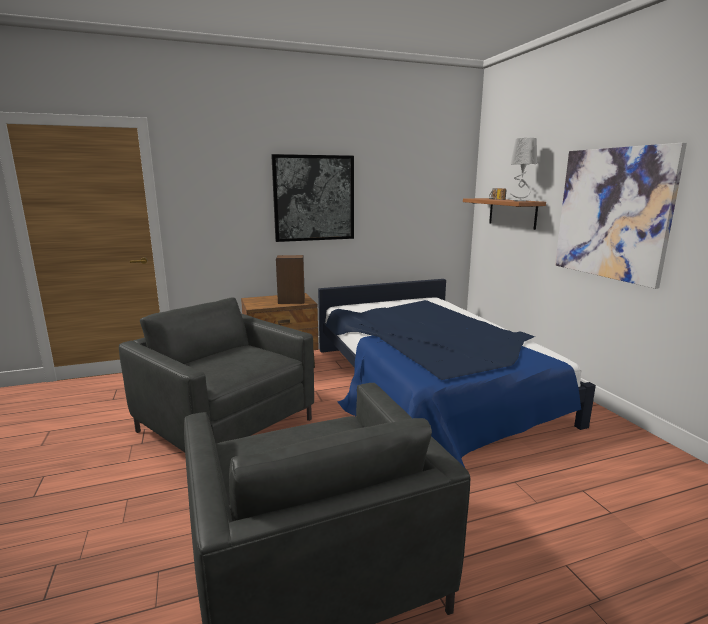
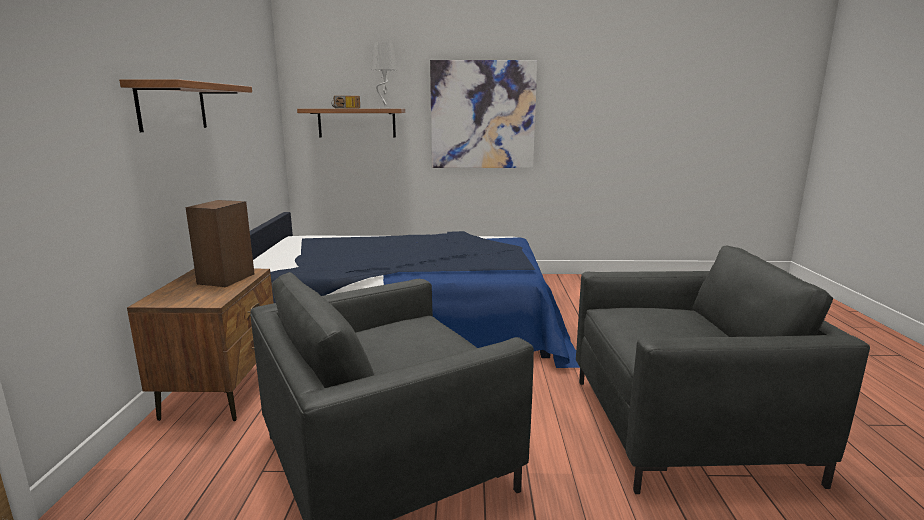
camera: 70 degrees left, 0 degrees up
picture [271,154,354,242] -> shelf [119,79,252,132]

